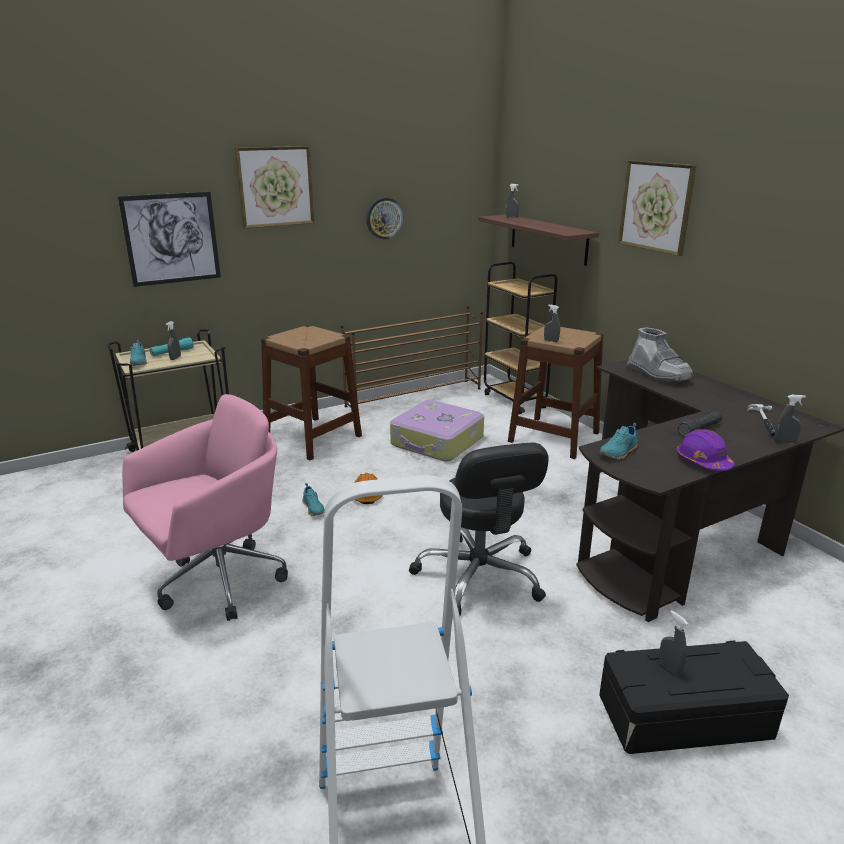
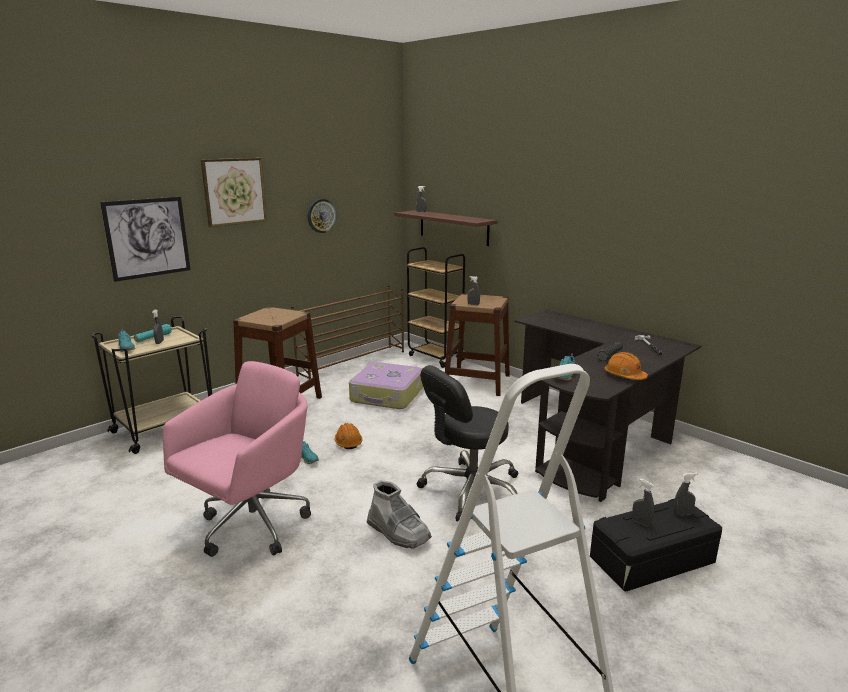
camera: 15 degrees left, 5 degrees down
black office chair [409,442,549,616] -> black office chair turned 90 degrees clockwise [417,365,518,521]
picture [618,160,696,256] -> none
grey boot [627,327,694,382] -> grey boot moved to [367,480,432,549]
purple hard hat [676,429,735,471] -> orange hard hat [604,352,648,380]
grey spray bottle [774,395,806,444] -> grey spray bottle moved to [674,473,697,516]

